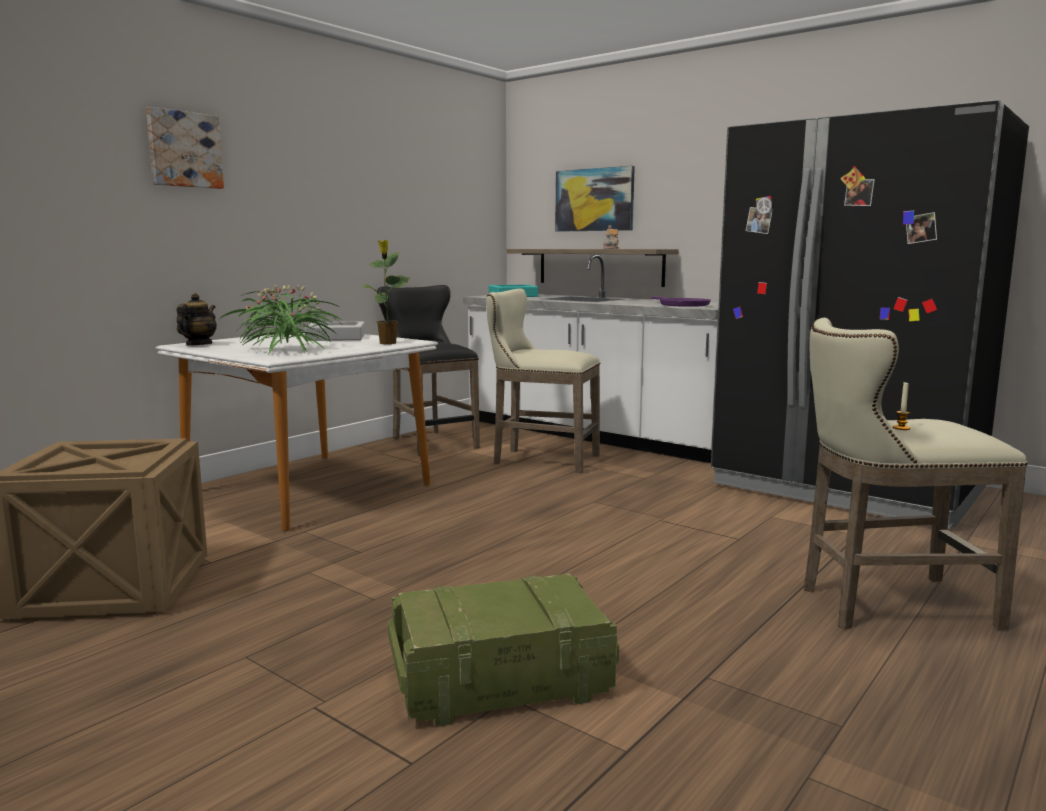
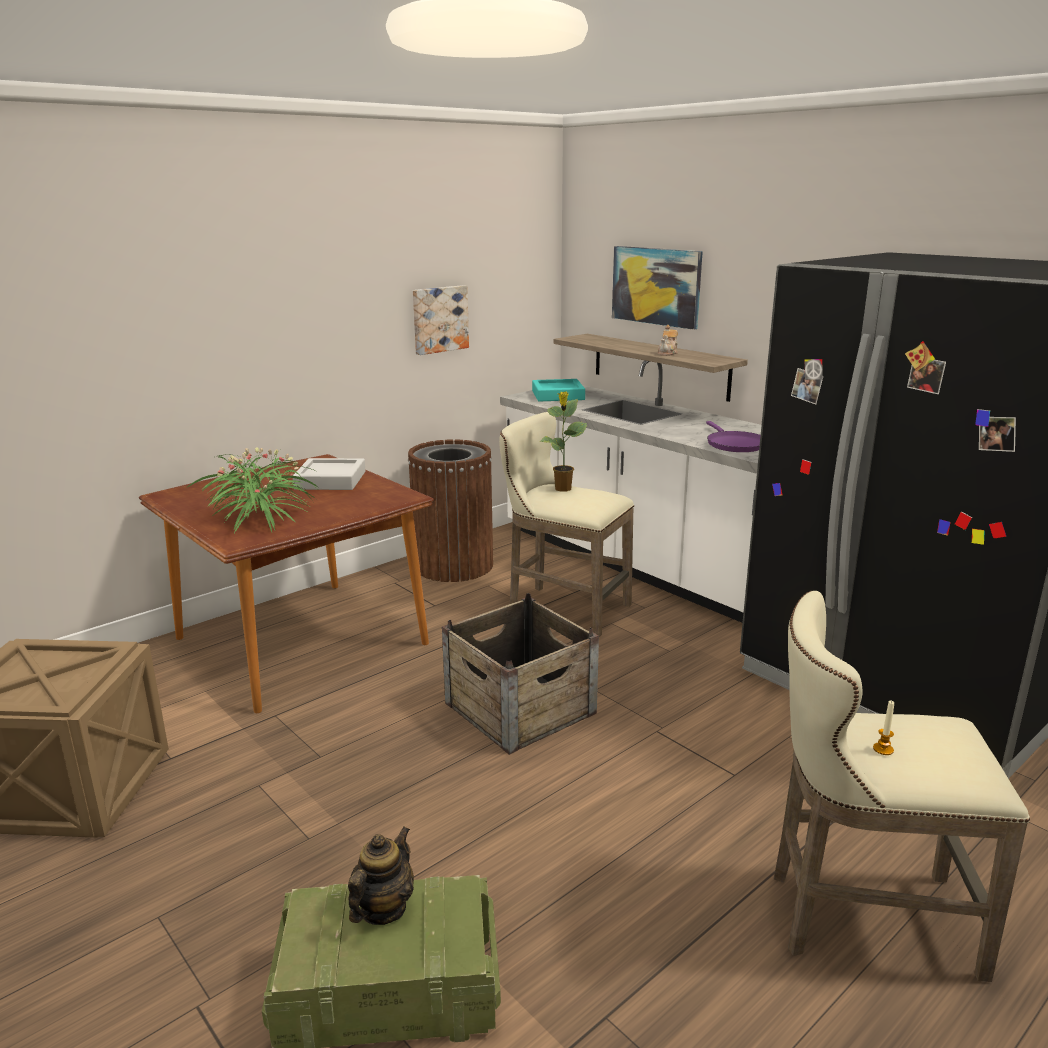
camera: 10 degrees right, 10 degrees up
picture [146,107,224,189] -> picture moved to [413,285,469,355]
white dining table [156,331,438,531] -> brown dining table [139,454,434,713]
teapot [177,293,217,346] -> teapot moved to [348,826,414,925]
potted plant [361,240,410,344] -> potted plant moved to [540,391,587,492]
black stool [377,285,480,456] -> brown trash can [408,439,493,582]
none -> crate [442,593,599,755]

